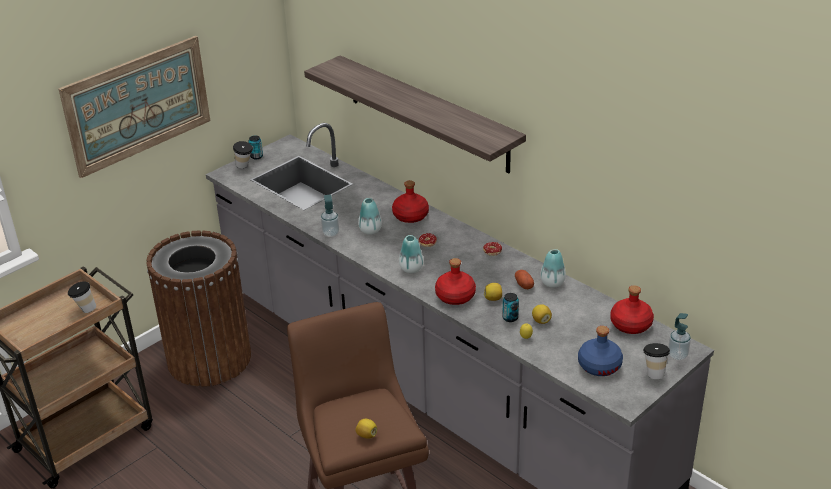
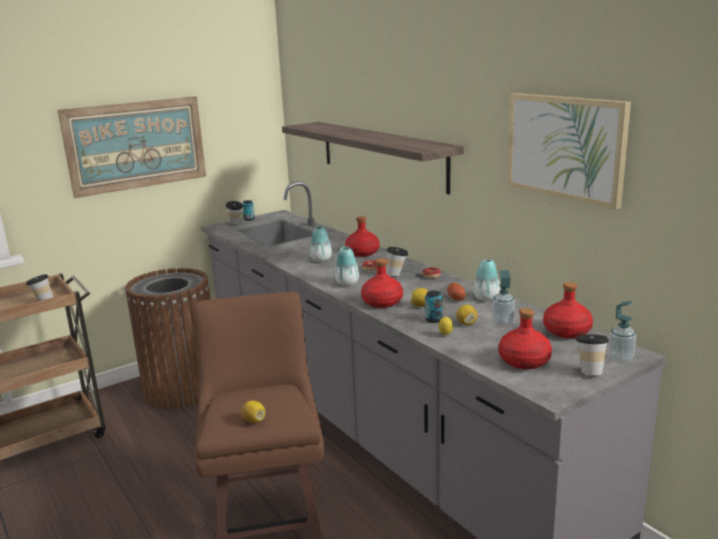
camera: 10 degrees right, 15 degrees down
soap dispenser [321,195,339,237] -> soap dispenser moved to [492,270,515,325]
blue bottle [578,326,623,376] -> red bottle [498,308,552,369]
none -> cup [386,247,408,276]
none -> picture [507,93,631,209]

